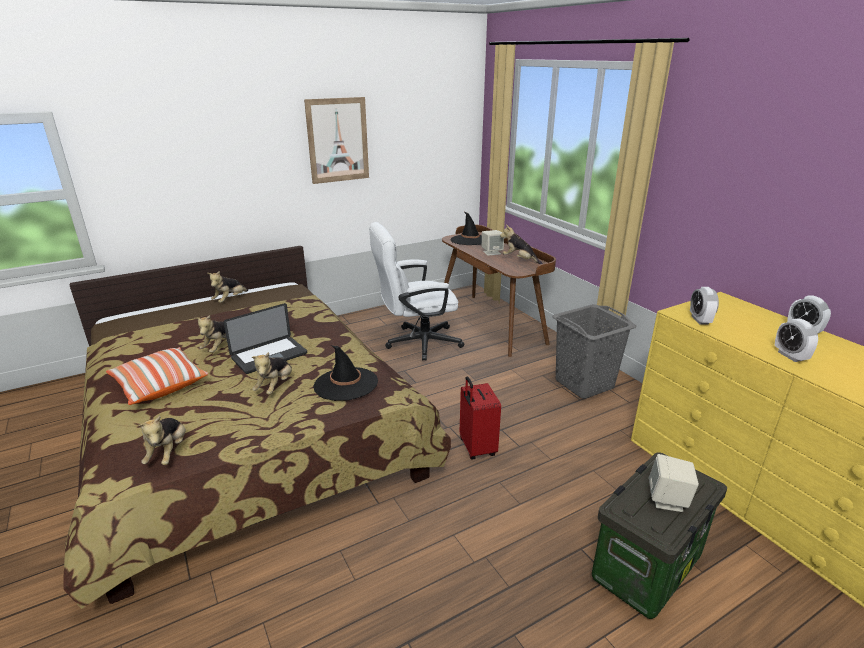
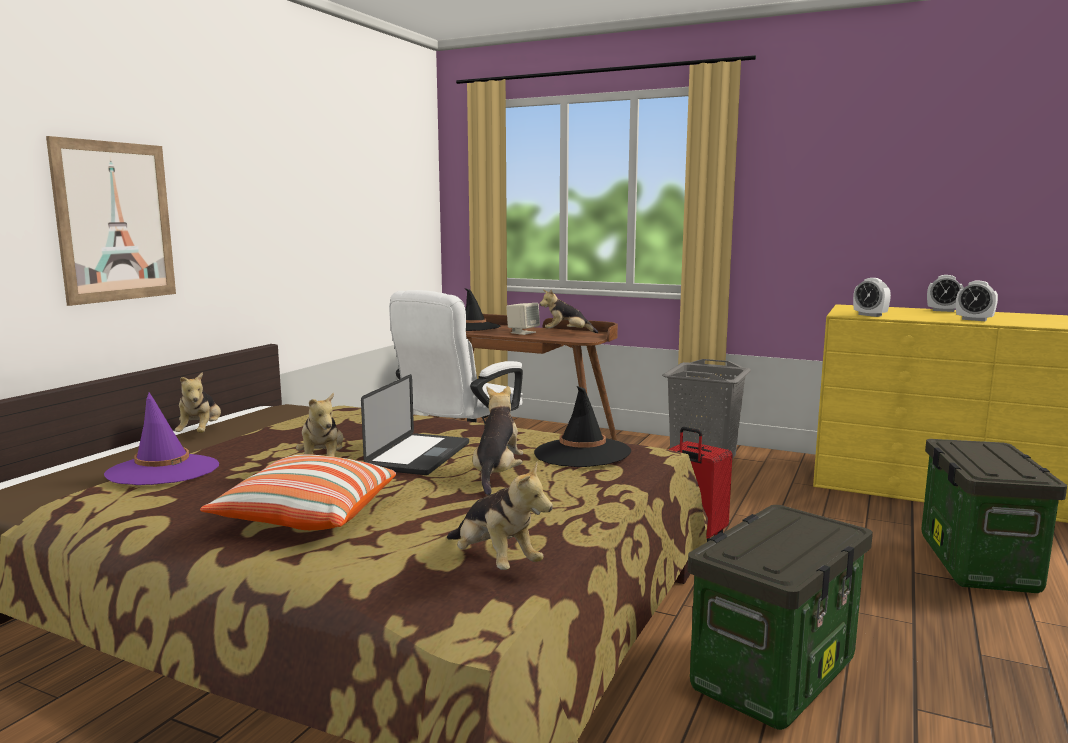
camera: 35 degrees left, 15 degrees down
plush toy [252,352,292,395] -> plush toy turned 150 degrees counterclockwise [473,386,523,495]
picture [304,97,369,184] -> picture moved to [46,136,176,306]
beige speaker [649,454,699,512] -> none
none -> purple hat [104,392,219,485]
none -> storage box [688,505,873,730]

